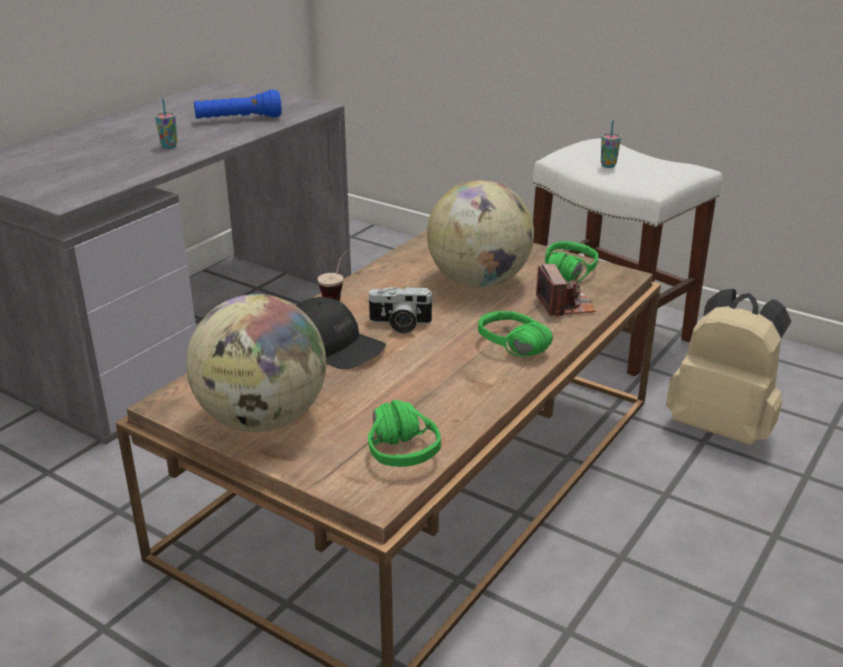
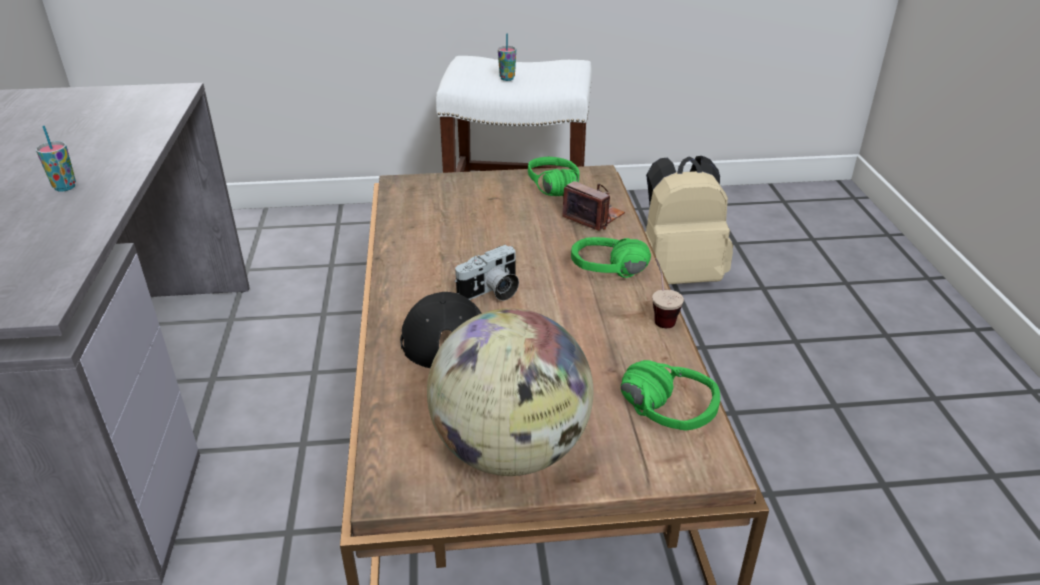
camera: 40 degrees left, 5 degrees up
blue flashlight [194,89,282,119] -> none
cup [317,249,348,301] -> cup moved to [652,258,684,328]
globe [427,180,534,288] -> none

